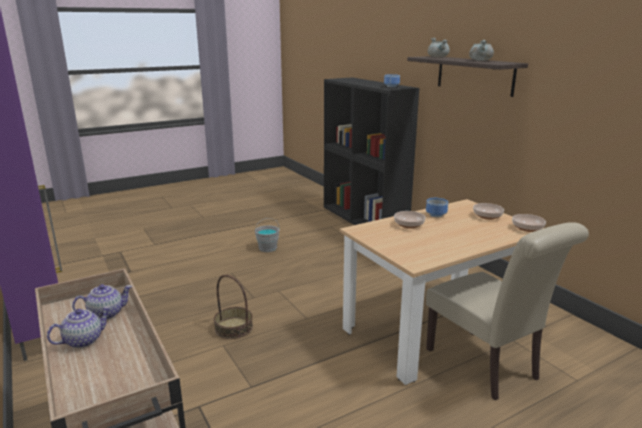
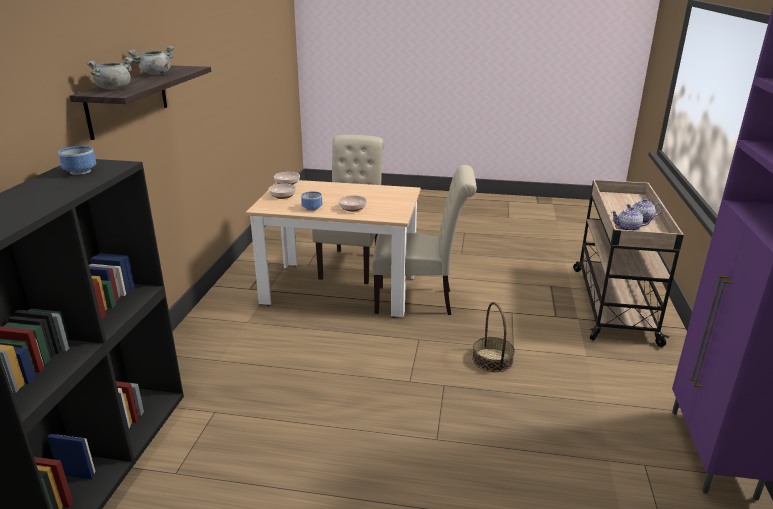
camera: 140 degrees left, 5 degrees up
grey bucket [255,218,279,252] -> none
none -> beige chair [372,165,477,315]

